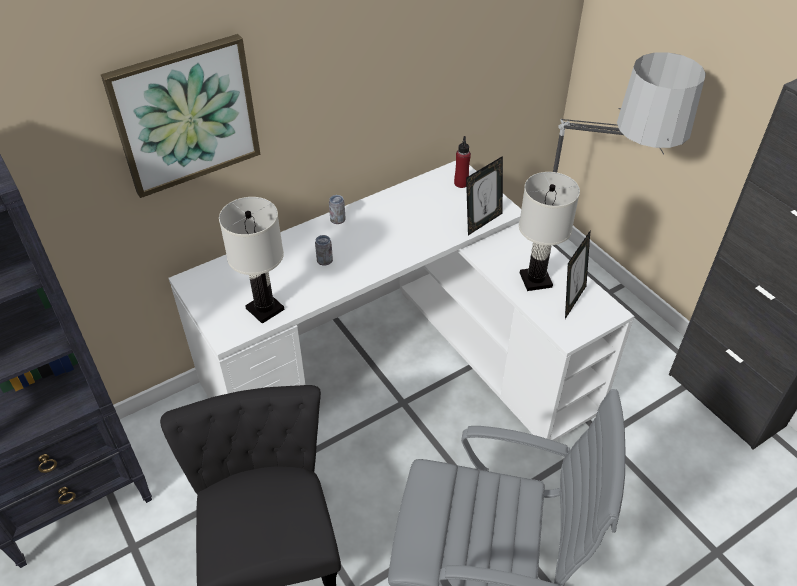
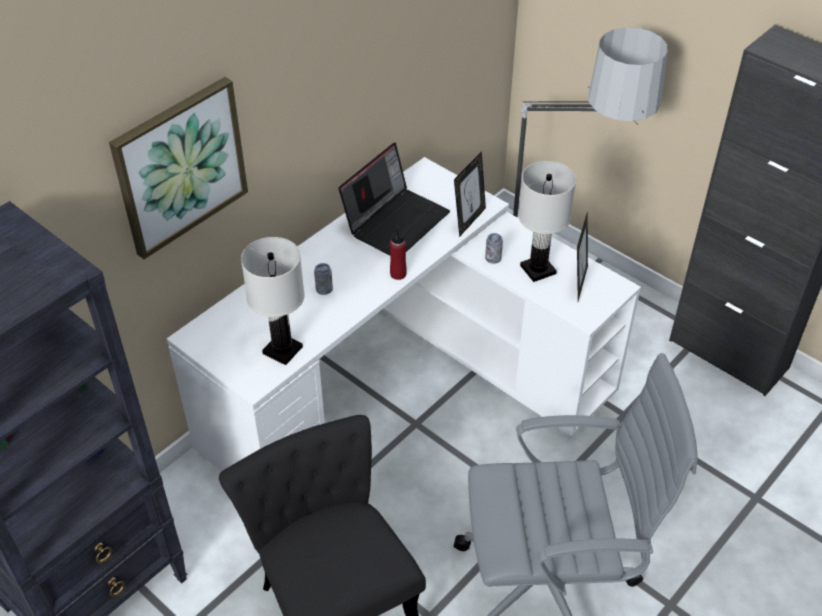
camera: 15 degrees left, 0 degrees up
can [329,195,346,224] -> can moved to [485,233,503,264]
red bottle [454,136,471,188] -> red bottle moved to [390,224,407,280]
none -> laptop [338,143,450,256]

